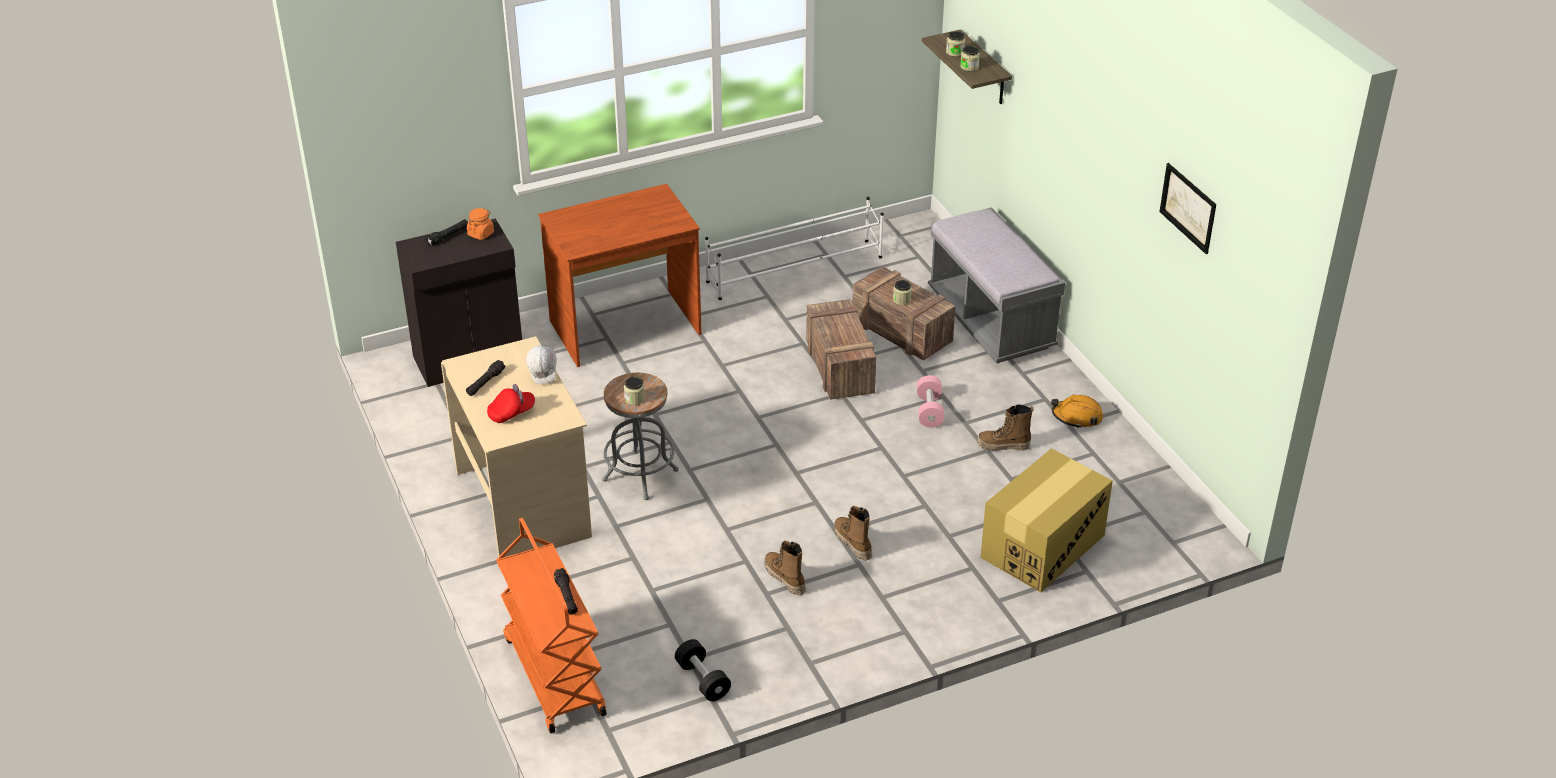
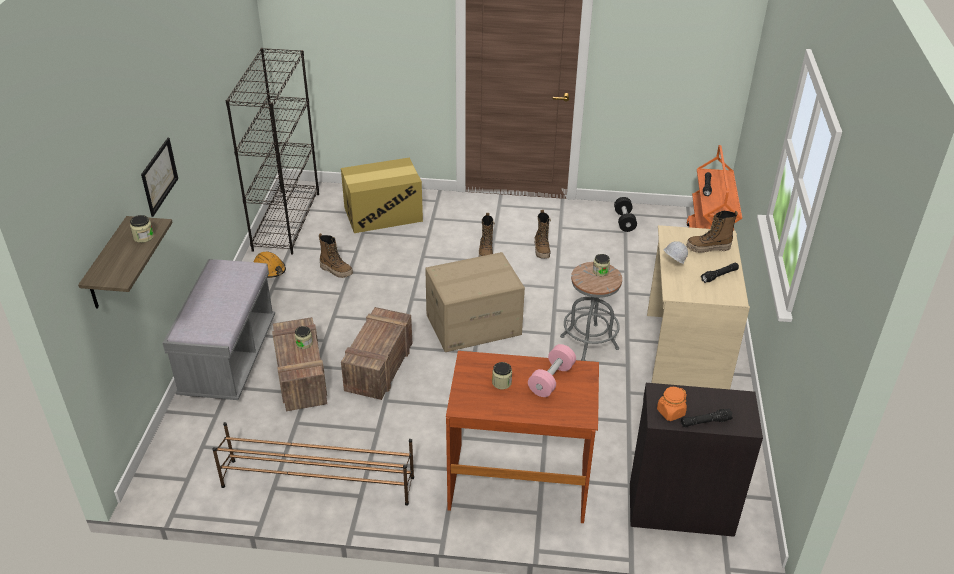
camera: 150 degrees left, 0 degrees up
red cap [487,384,535,423] -> boot [686,211,738,253]
white shoe rack [705,197,884,300] -> brown shoe rack [212,422,414,506]
pink dumbbell [917,375,944,428] -> pink dumbbell moved to [528,344,576,397]
jar [946,31,965,57] -> jar moved to [492,362,512,389]
picture [1160,163,1216,254] -> picture moved to [141,138,178,217]
none -> black bookcase [225,48,319,255]
none -> cardboard box [425,252,525,352]

